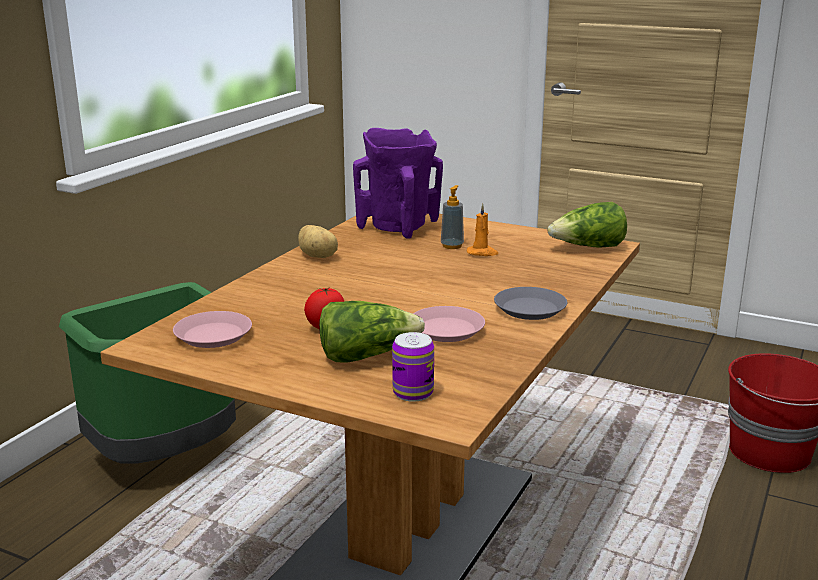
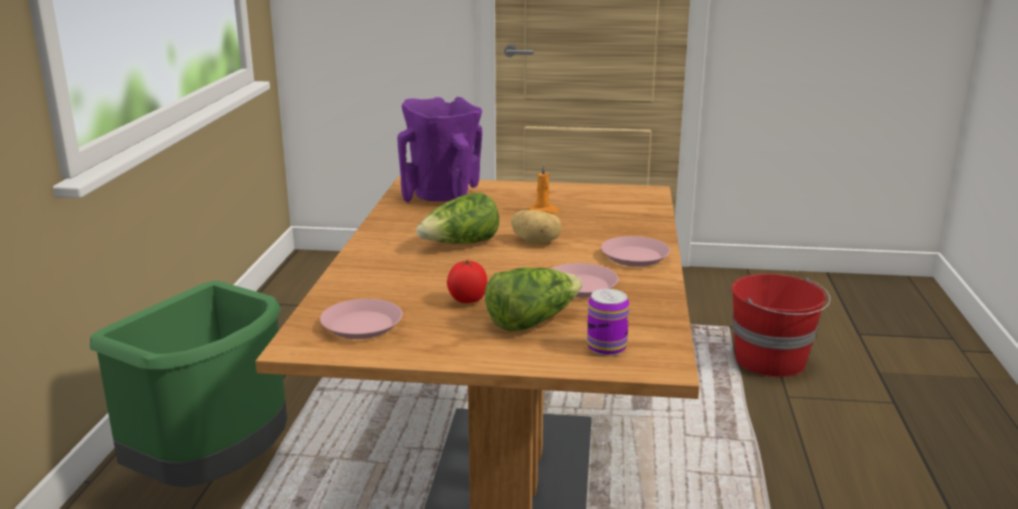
camera: 20 degrees left, 0 degrees up
potato [298,225,338,258] -> potato moved to [511,210,562,243]
soap dispenser [441,185,464,249] -> none
grey plate [494,287,567,320] -> pink plate [601,236,670,267]
lettuce [548,202,627,247] -> lettuce moved to [416,192,499,244]

